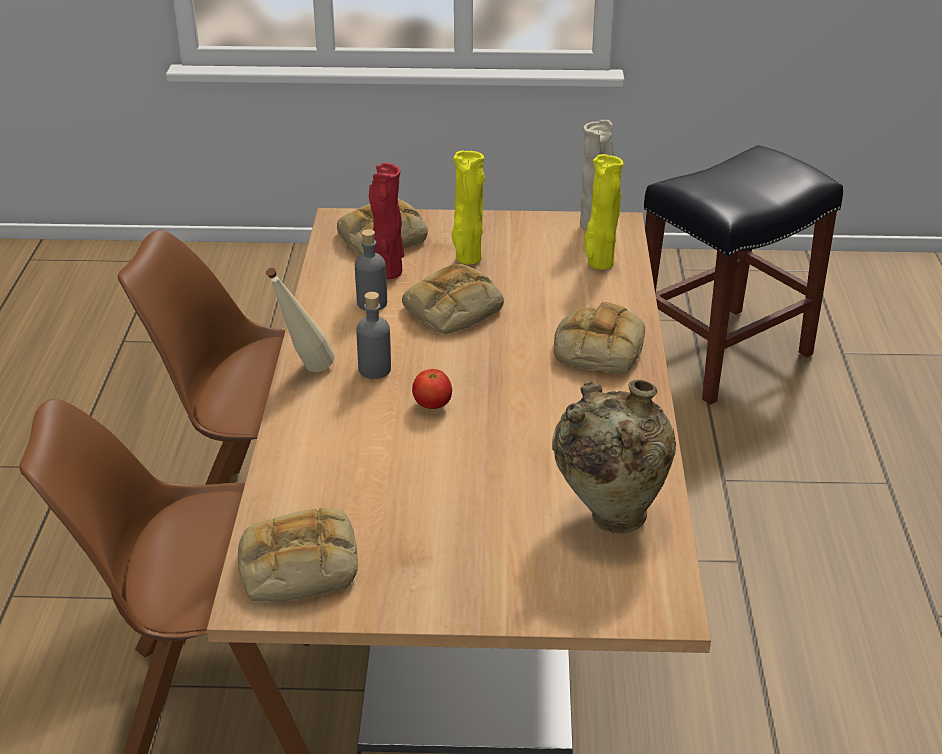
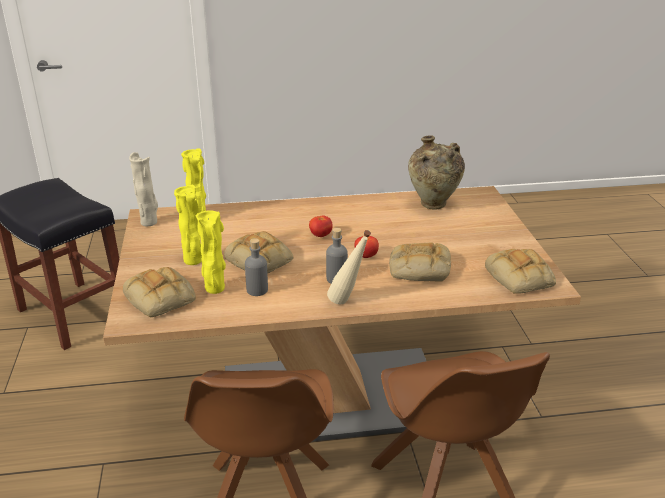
camera: 100 degrees left, 5 degrees down
red vase [369,163,404,279] -> yellow vase [196,210,226,294]
bread [554,302,645,374] -> bread moved to [389,242,451,282]
none -> tomato [309,215,332,237]

